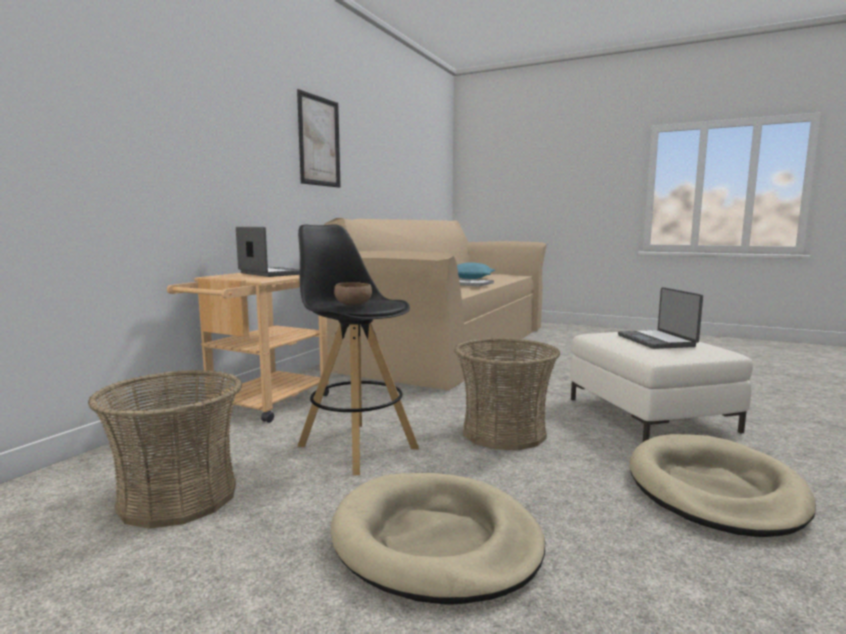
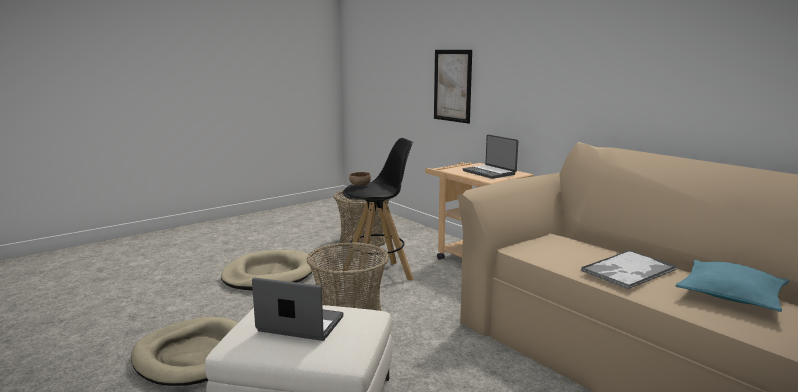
camera: 115 degrees right, 5 degrees up
laptop [236,227,300,277] -> laptop turned 75 degrees clockwise [463,134,518,179]
picture [297,89,341,188] -> picture moved to [434,50,472,124]

